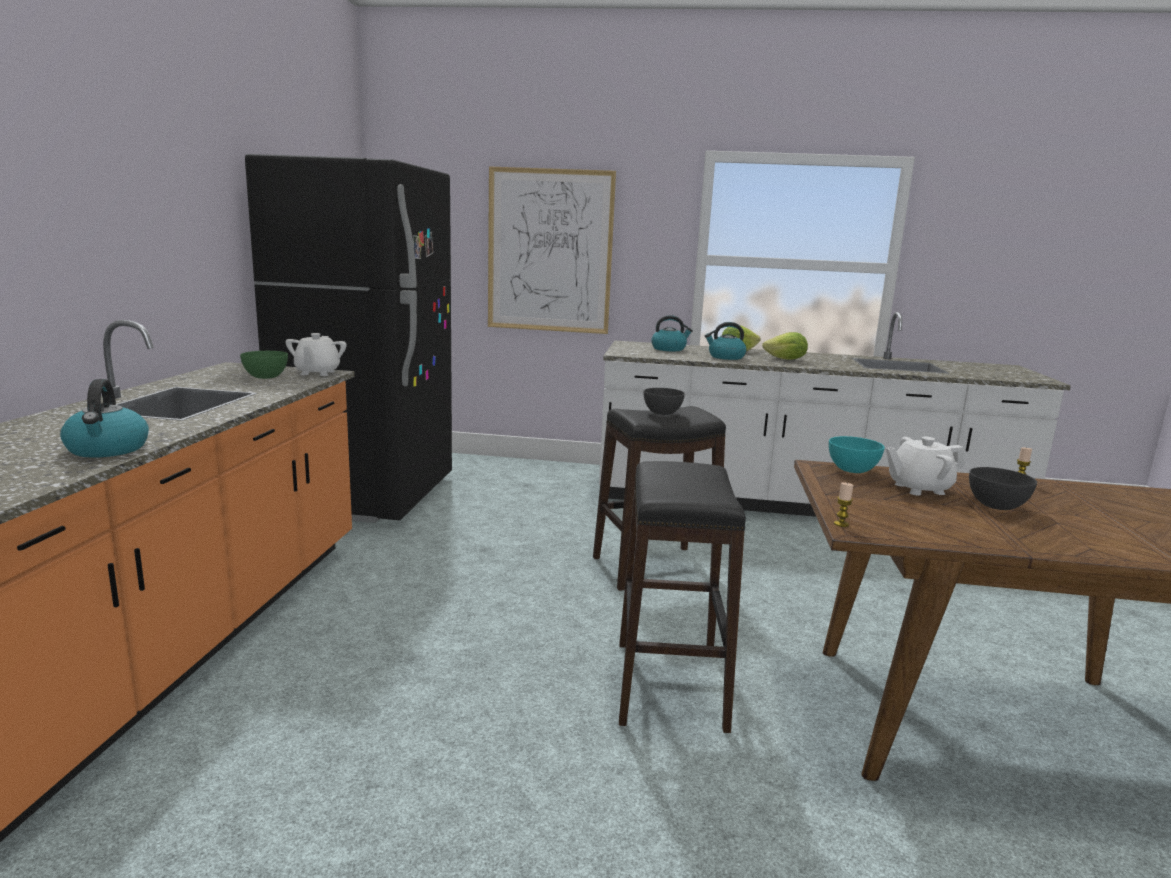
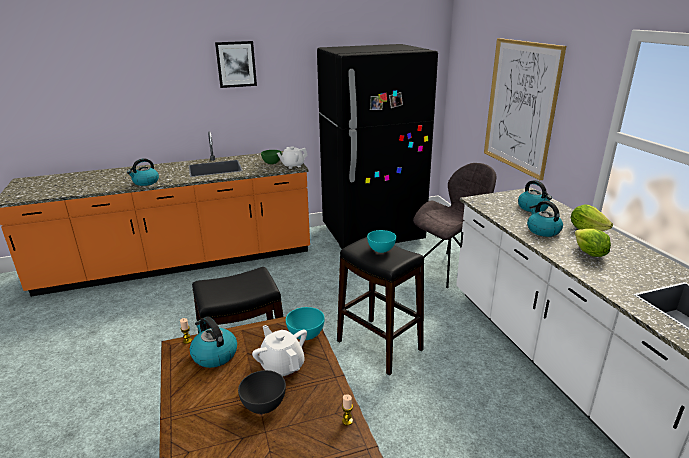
camera: 65 degrees right, 10 degrees up
grey bowl [643,388,685,415] -> turquoise bowl [367,230,396,253]
none -> kettle [190,316,237,368]
none -> picture [215,41,257,88]
none -> grey chair [413,163,496,288]

